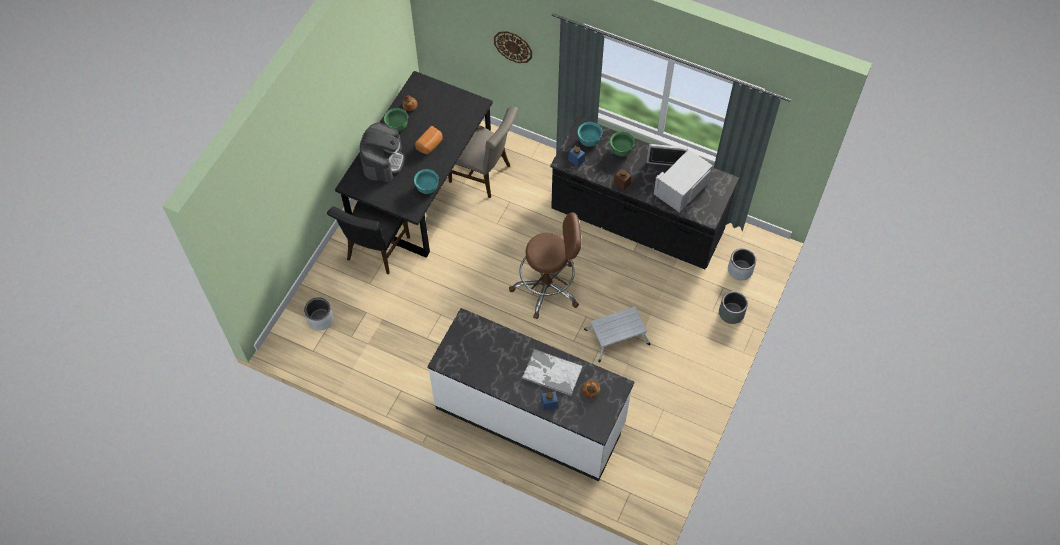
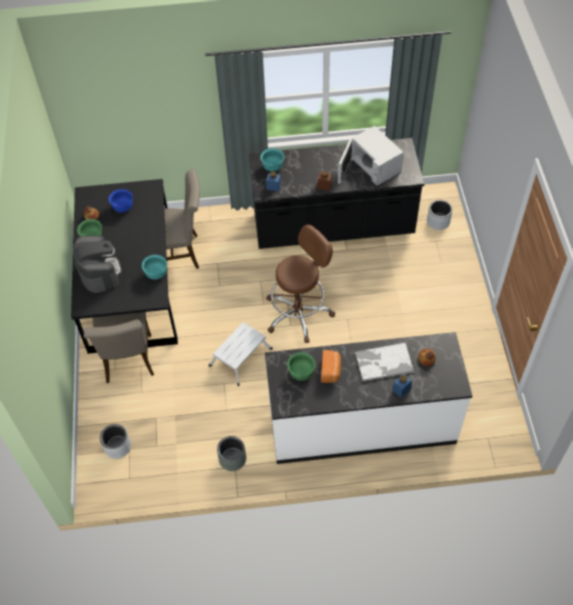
camera: 30 degrees left, 5 degrees down
black chair [327,201,410,274] -> beige chair [84,312,154,383]
bread [415,126,443,155] -> bread moved to [321,350,341,383]
wall clock [494,31,532,63] -> none
white step ladder [584,306,650,362] -> white step ladder moved to [209,322,273,386]
green bowl [610,131,635,156] -> green bowl moved to [287,352,315,381]
white microwave [647,144,713,213] -> white microwave turned 45 degrees counterclockwise [338,126,404,186]
grey planter [719,291,748,324] -> grey planter moved to [217,436,246,471]
none -> blue bowl [108,189,133,212]

